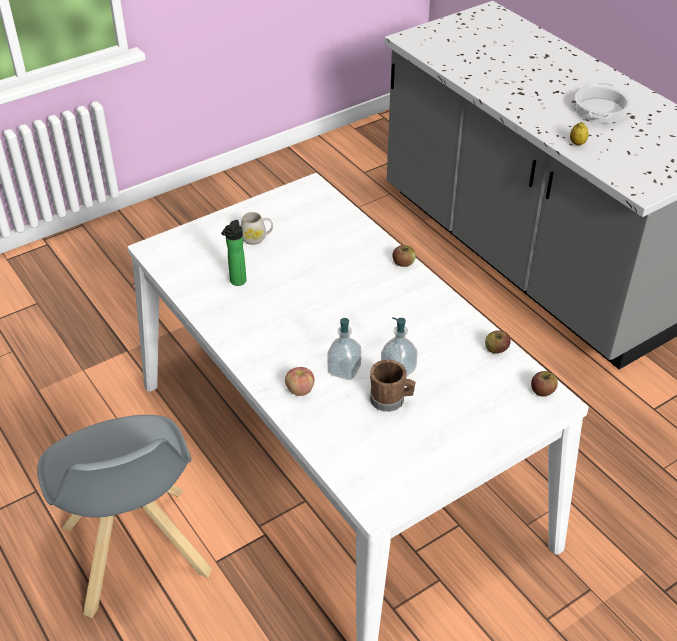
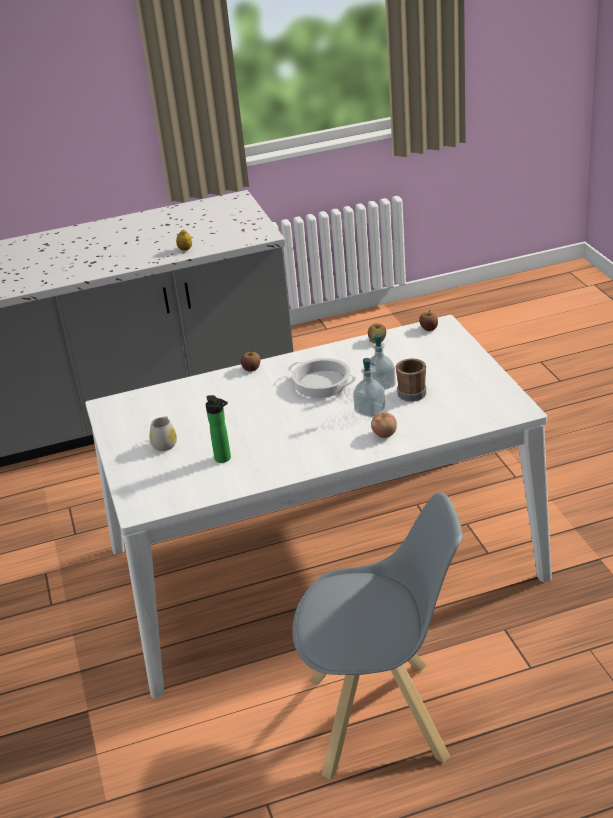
camera: 70 degrees left, 10 degrees down
cooking pot [575,83,631,123] -> cooking pot moved to [288,358,356,398]

